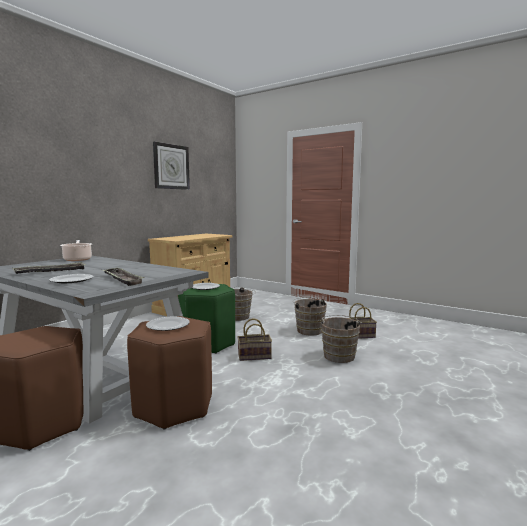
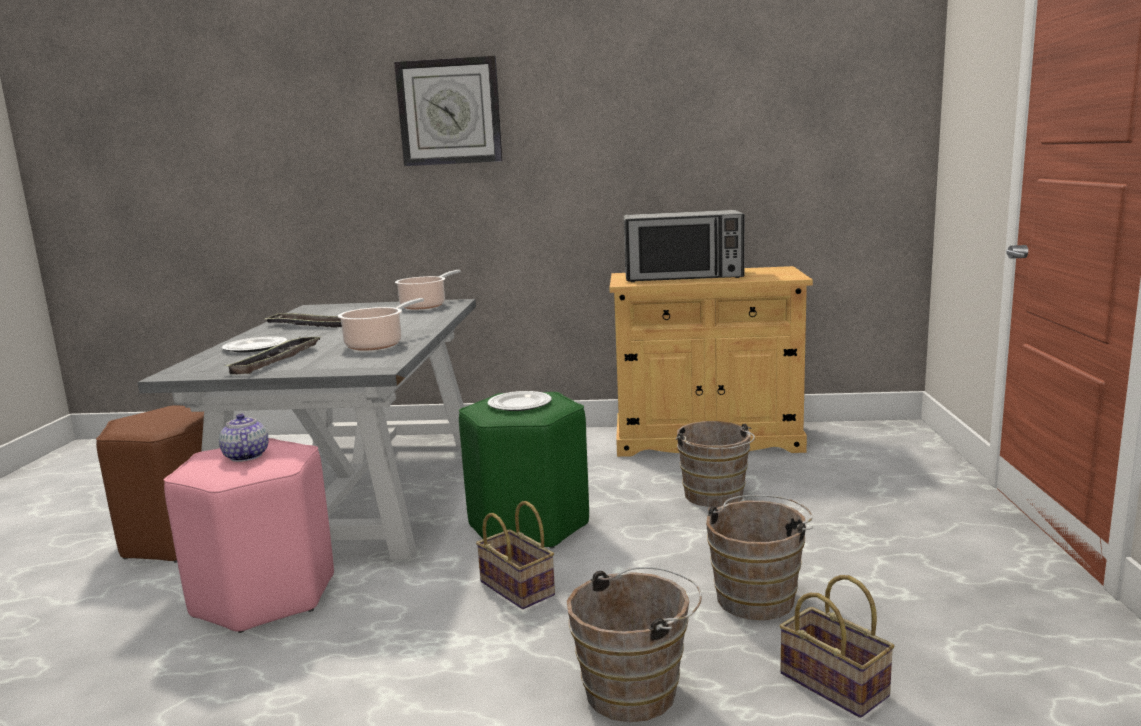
camera: 60 degrees right, 5 degrees up
brown stool [127,316,212,430] -> pink stool [164,438,334,633]
plate [146,317,190,331] -> teapot [219,414,269,462]
wall clock [153,141,190,190] -> wall clock moved to [394,56,503,166]
none -> cooking pot [338,298,424,351]
none -> microwave [624,210,745,282]

